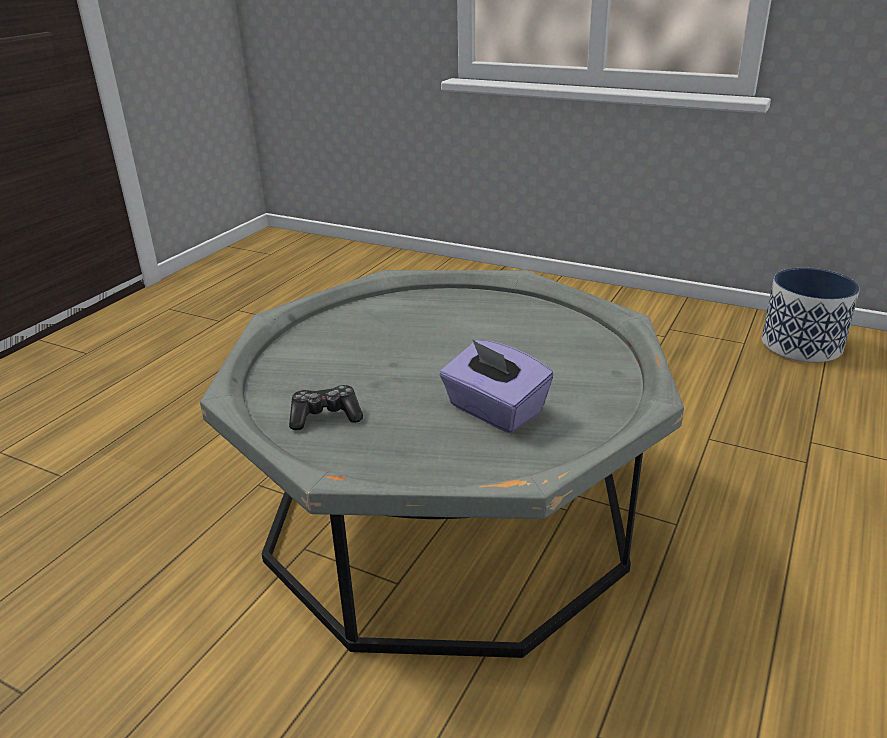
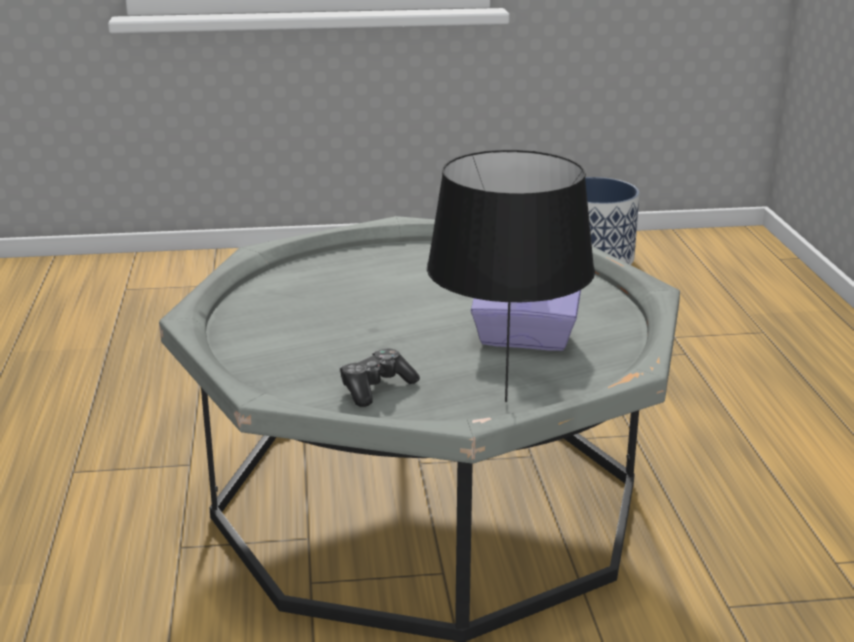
camera: 35 degrees left, 5 degrees down
none -> black table lamp [427,150,595,402]

